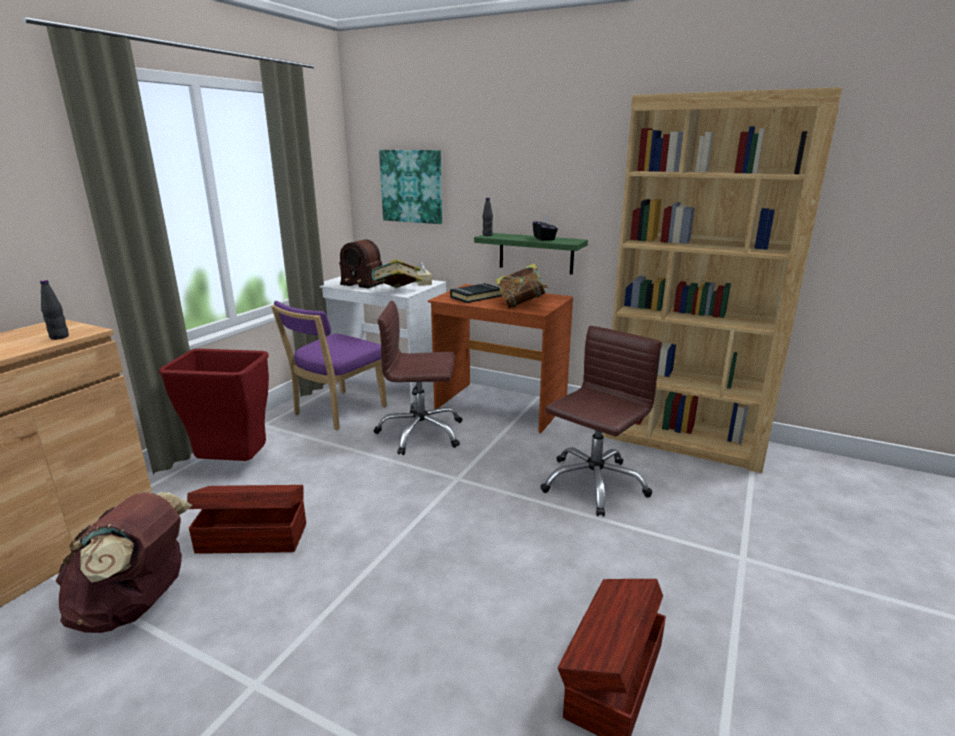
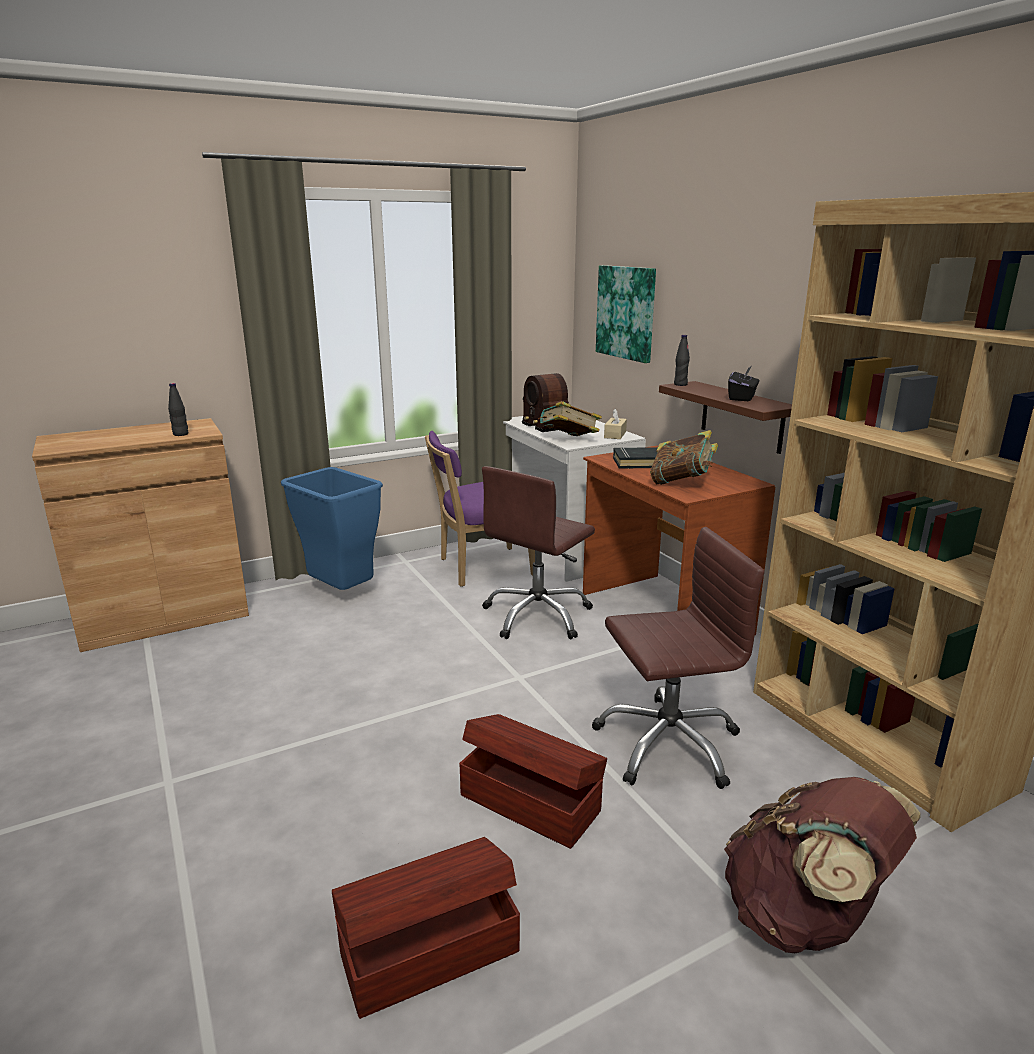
camera: 35 degrees right, 0 degrees up
brown backpack [56,492,192,633] -> brown backpack moved to [724,777,921,953]
red trash can [158,349,269,461] -> blue trash can [281,467,383,590]
brown storage box [187,485,306,554] -> brown storage box moved to [459,714,607,849]
brown office chair [374,301,462,455] -> brown office chair turned 90 degrees counterclockwise [482,466,595,639]
green shelf [474,233,588,275] -> brown shelf [659,381,792,454]

